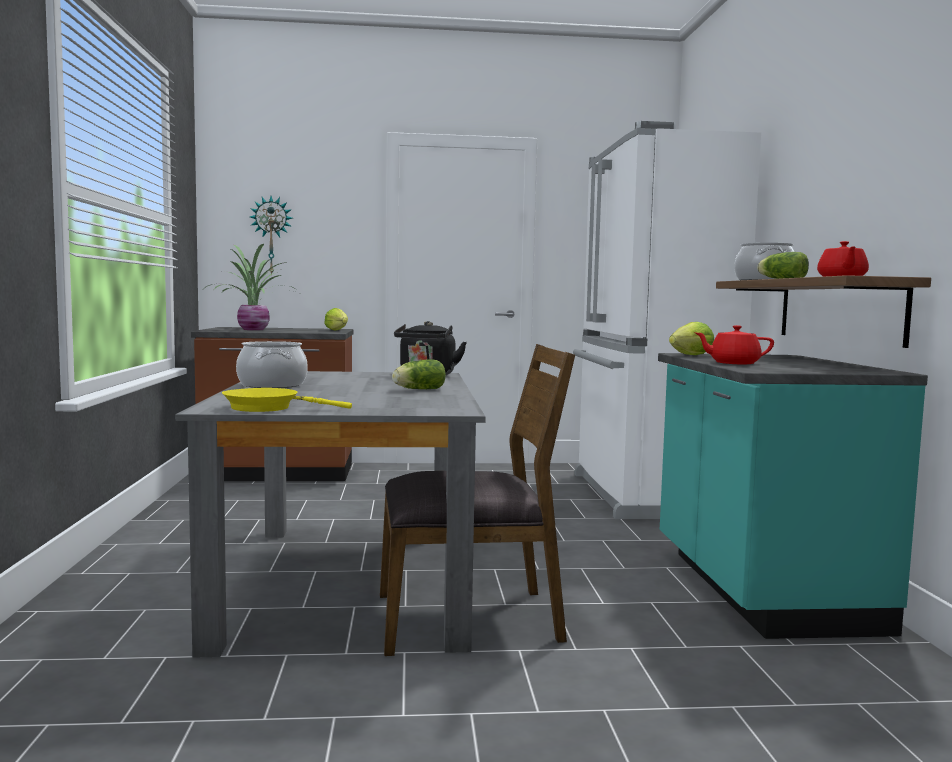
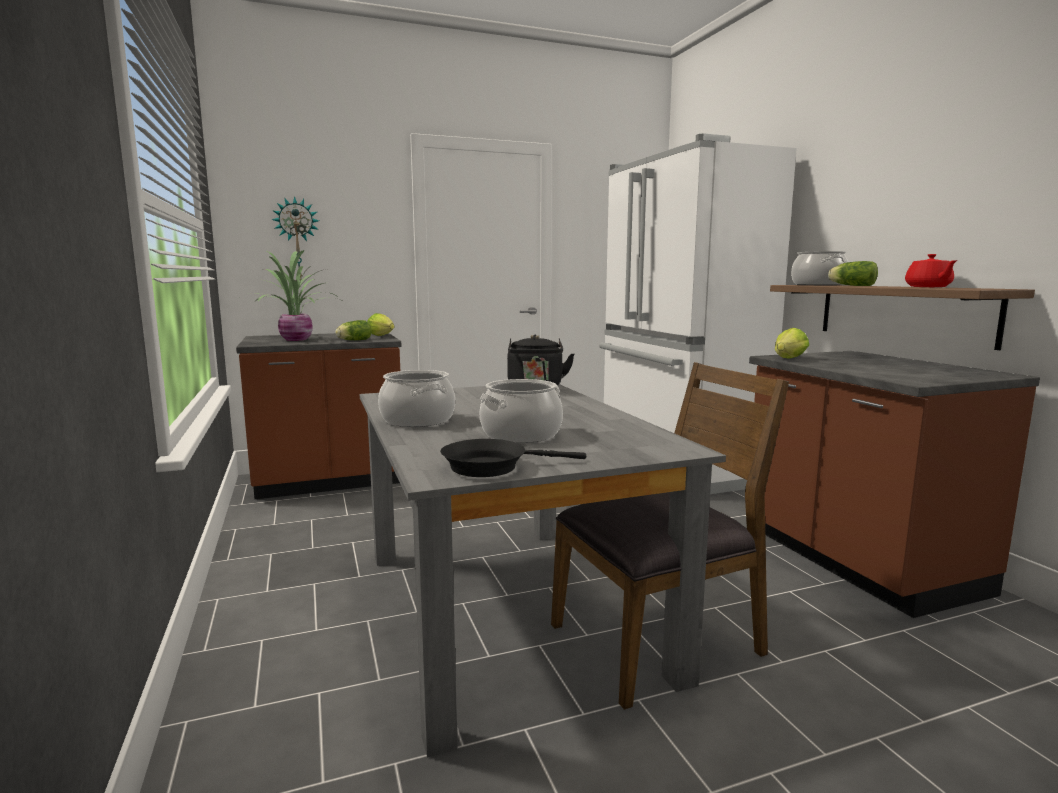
camera: 15 degrees left, 5 degrees up
yellow frying pan [222,388,352,412] -> black frying pan [440,439,586,477]
lettuce [392,360,446,389] -> lettuce moved to [335,320,372,340]
turquoise counter [658,353,928,639] -> brown counter [749,351,1040,618]
red teapot [696,325,774,364] -> none
none -> cooking pot [479,379,563,443]

